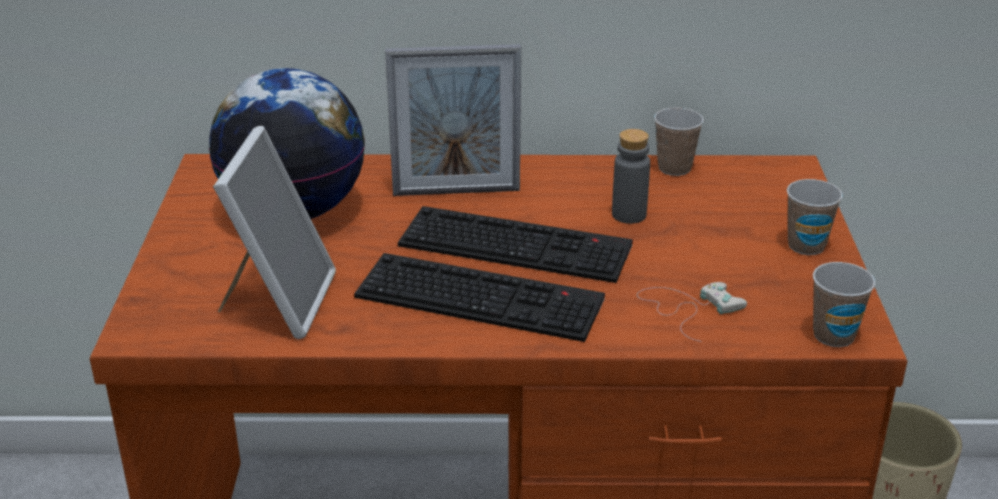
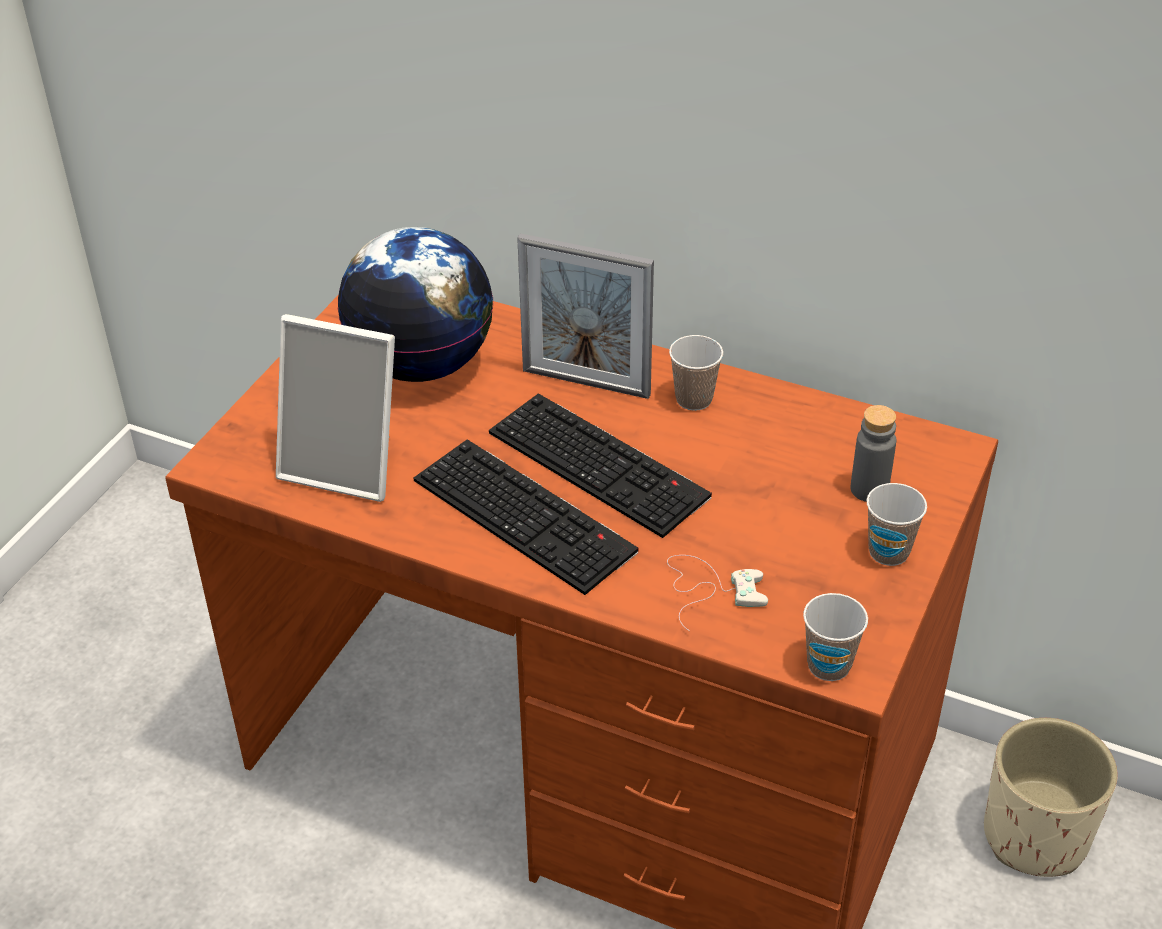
camera: 25 degrees right, 10 degrees up
picture frame [213,126,336,339] -> picture frame turned 75 degrees clockwise [276,314,395,502]
grey bottle [612,129,650,224] -> grey bottle moved to [851,405,896,502]
cup [654,108,704,176] -> cup moved to [669,335,723,411]

